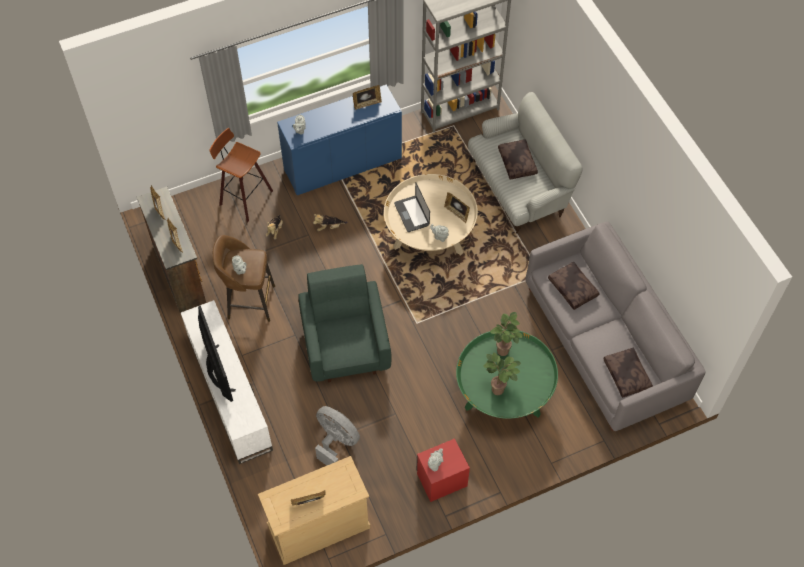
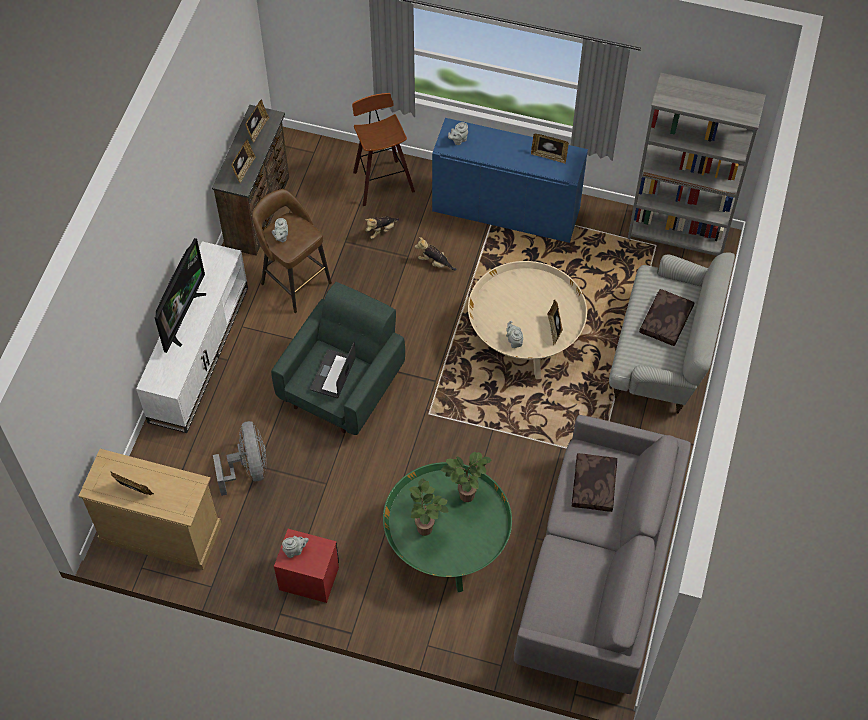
camera: 40 degrees right, 0 degrees up
laptop [394,182,430,232] -> laptop moved to [310,342,356,398]
brown pillow [603,348,653,398] -> none

